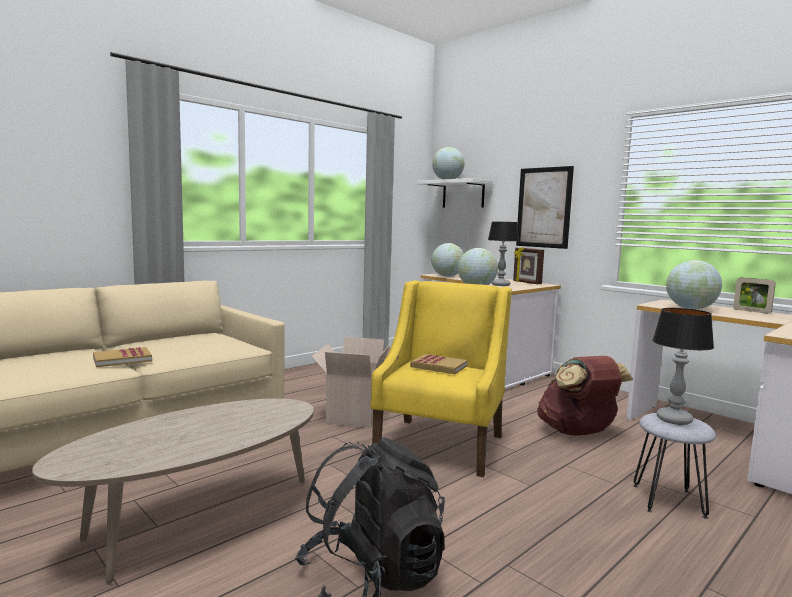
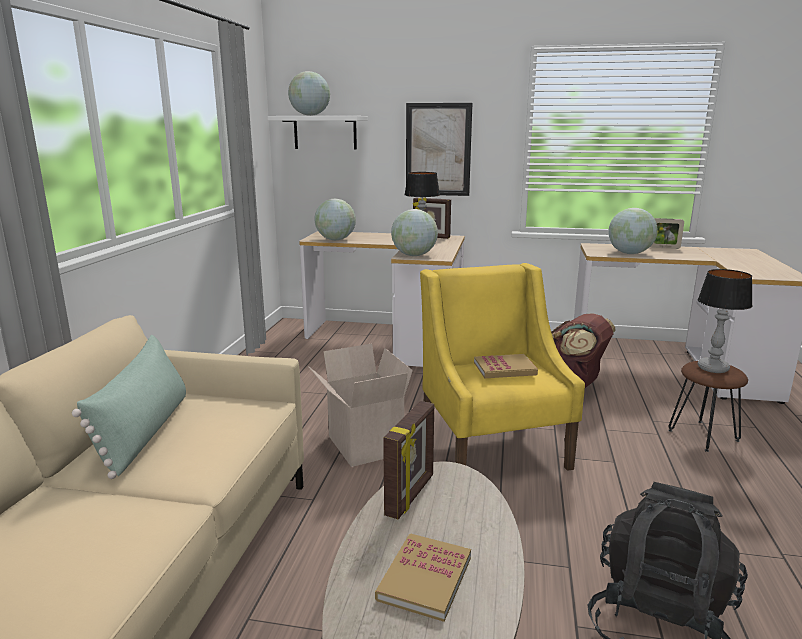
camera: 35 degrees left, 10 degrees up
book [93,347,152,367] -> book moved to [375,533,471,622]
grey stool [633,413,716,519] -> brown stool [668,361,748,452]
none -> green pillow [72,335,186,479]
none -> picture frame [383,401,434,519]

